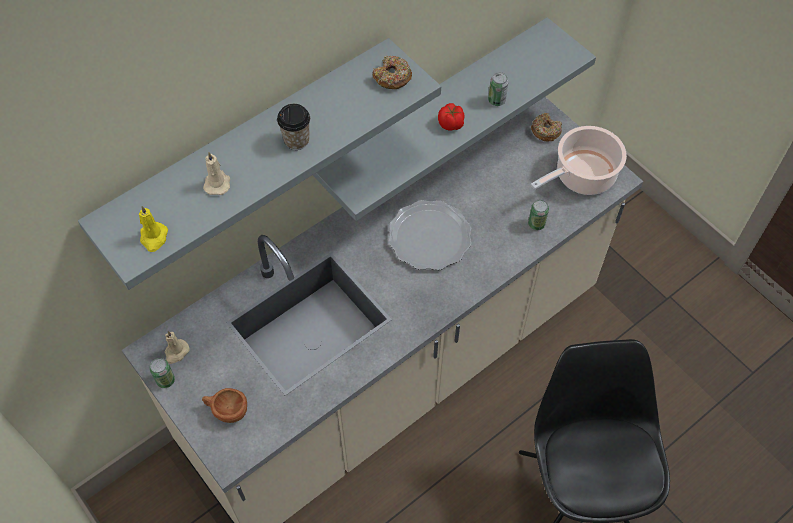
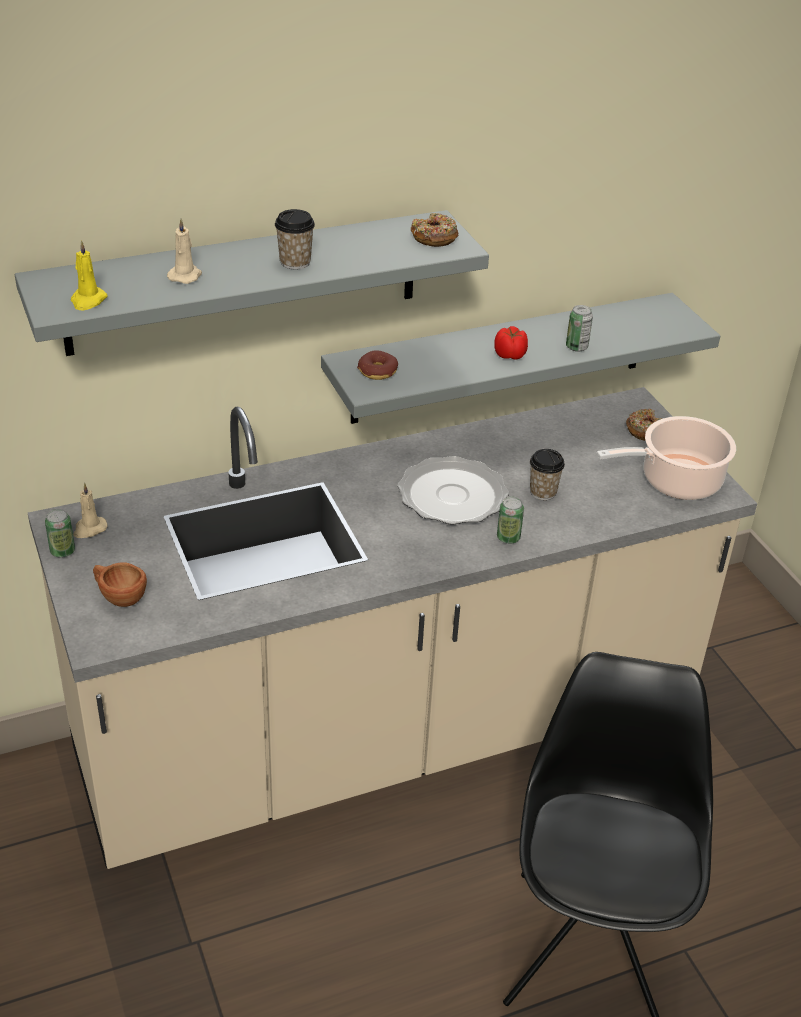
camera: 15 degrees right, 20 degrees down
can [528,200,549,230] -> can moved to [497,497,524,544]
none -> donut [357,350,398,380]
none -> cup [530,449,565,500]

